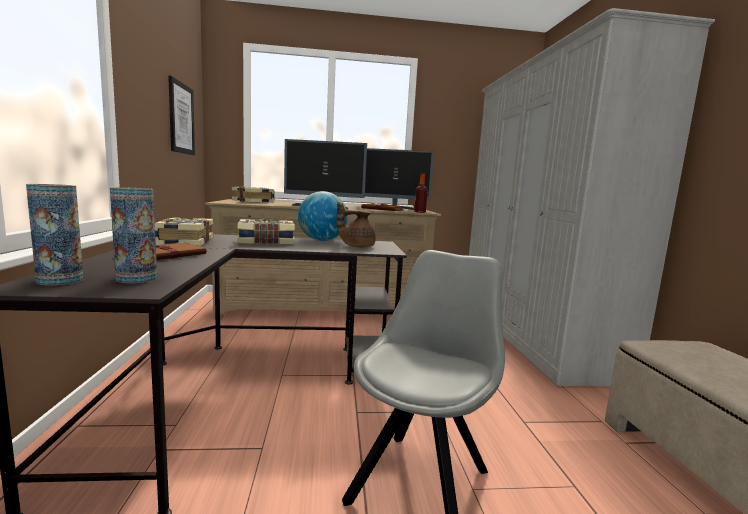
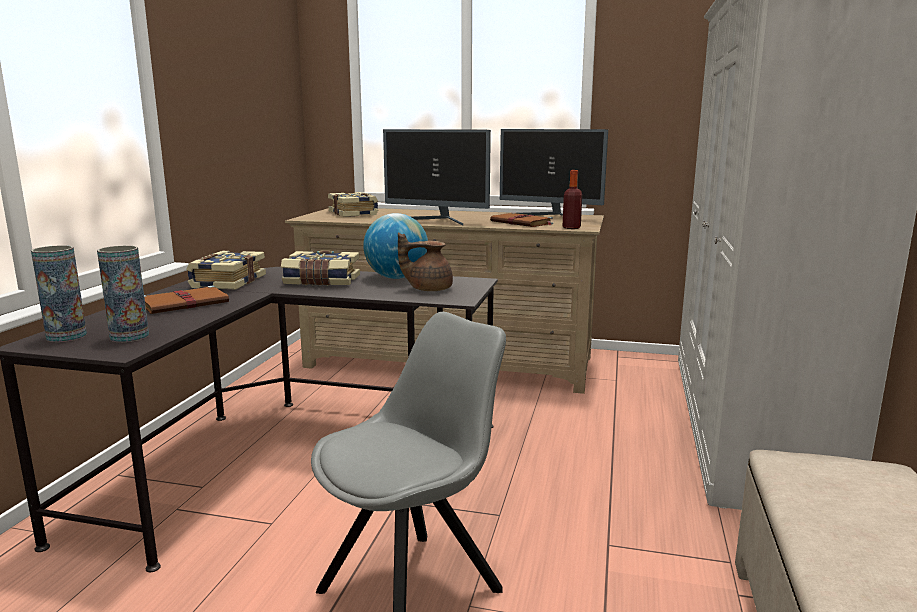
camera: 20 degrees right, 5 degrees up
picture [168,76,195,155] -> none

